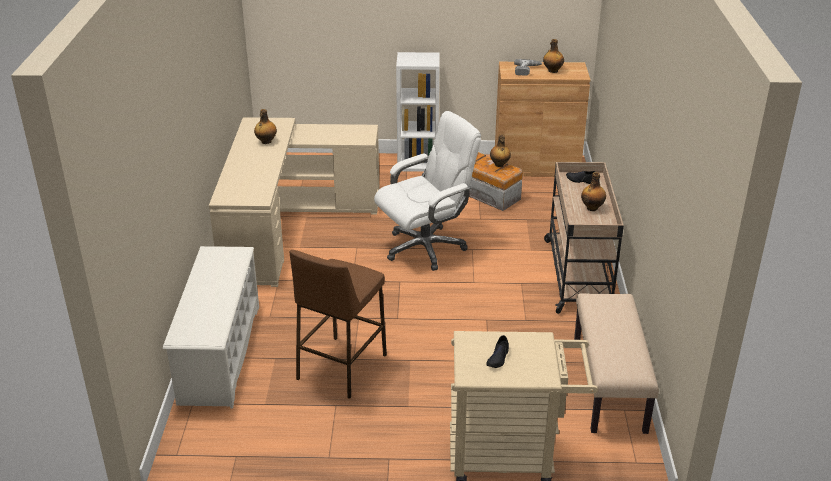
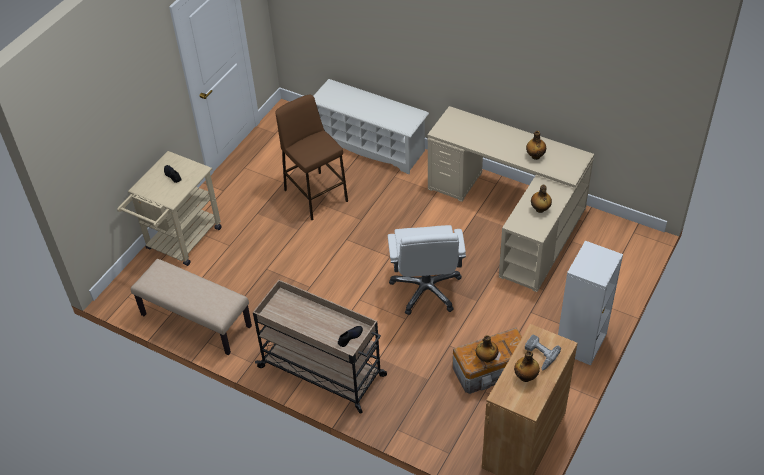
camera: 120 degrees right, 15 degrees up
bottle [581,172,606,211] -> bottle moved to [531,185,552,213]

